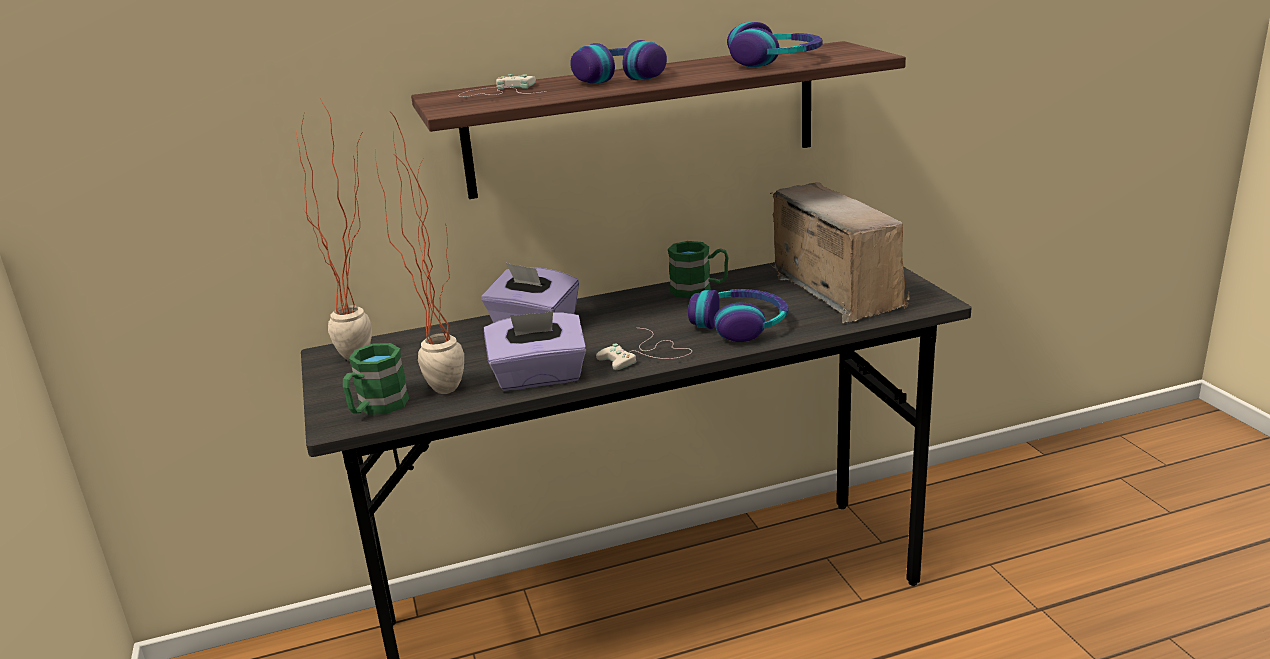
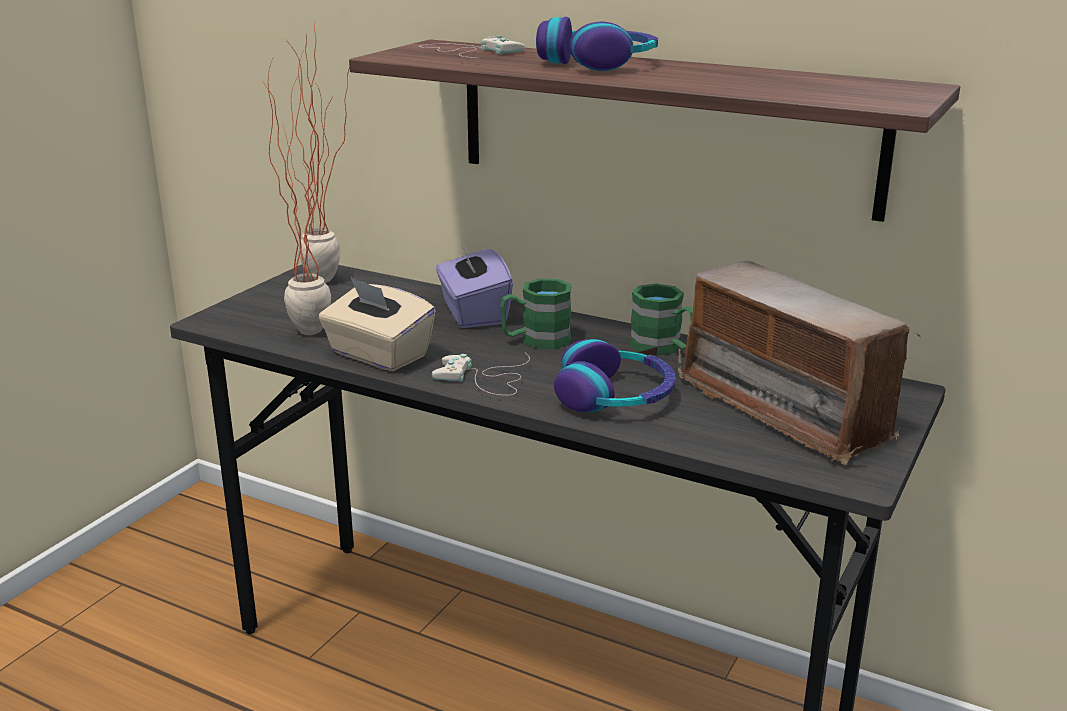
camera: 45 degrees right, 0 degrees up
green mug [343,343,409,415] -> green mug moved to [500,279,572,349]
purple tissue box [484,311,586,391] -> beige tissue box [319,277,436,371]
headphones [727,22,823,67] -> none
radio [769,182,910,324] -> radio turned 120 degrees clockwise [678,261,920,465]

